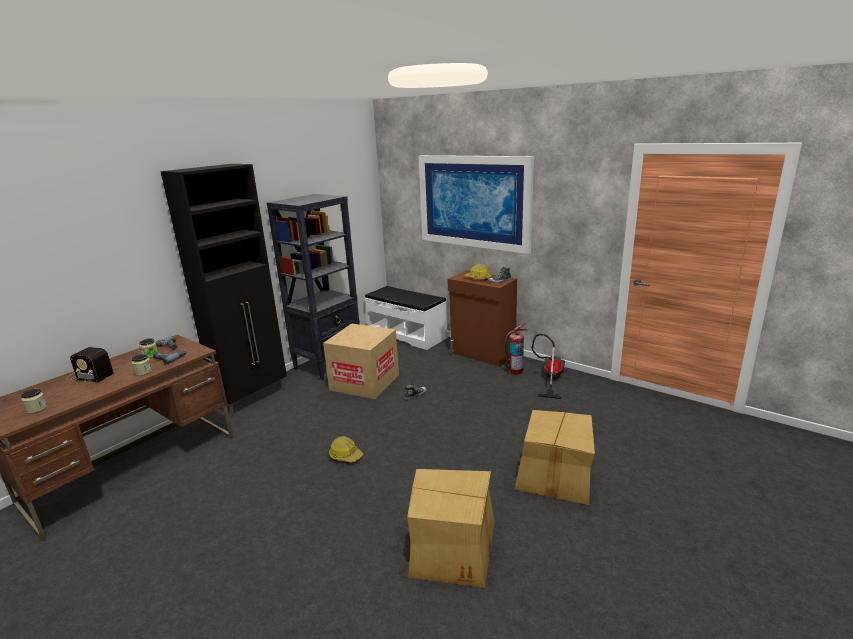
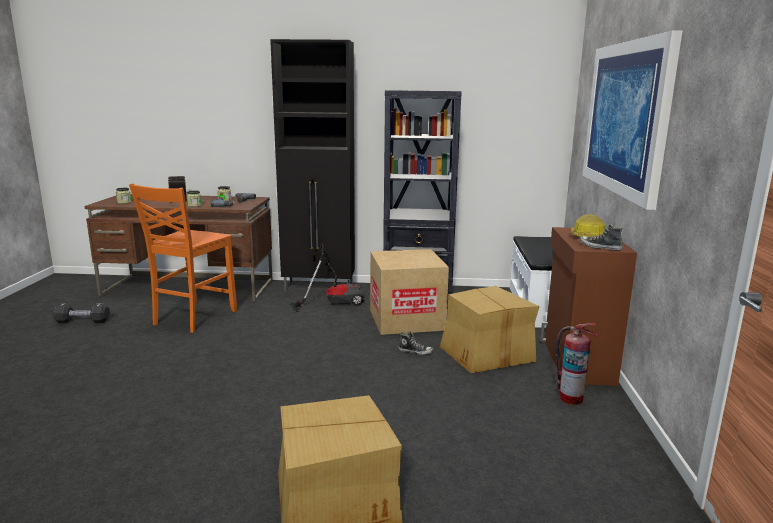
camera: 55 degrees right, 5 degrees down
hard hat [329,436,363,462] -> none
cardboard box [407,469,495,588] -> cardboard box moved to [440,286,540,373]
vacuum cleaner [532,334,565,399] -> vacuum cleaner moved to [291,244,364,313]
none -> black dumbbell [53,303,110,323]
none -> orange chair [129,184,237,333]

